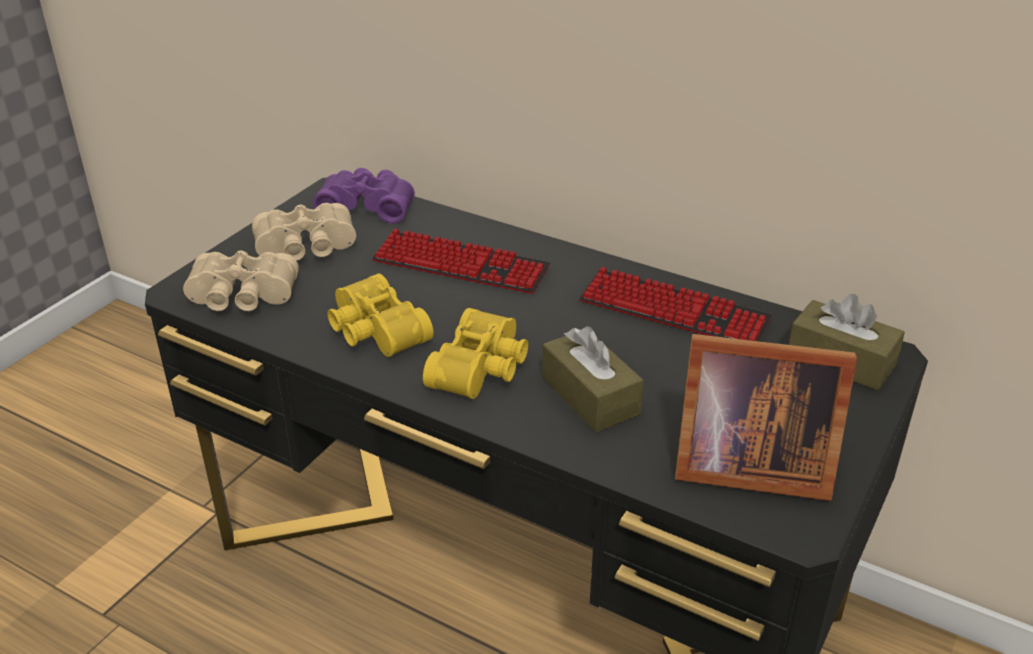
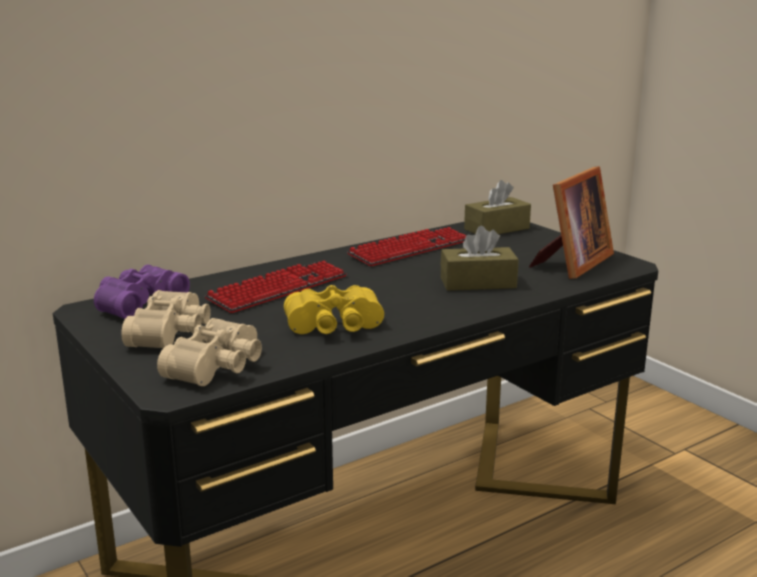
camera: 65 degrees left, 15 degrees down
yellow binoculars [423,308,528,399] -> none

